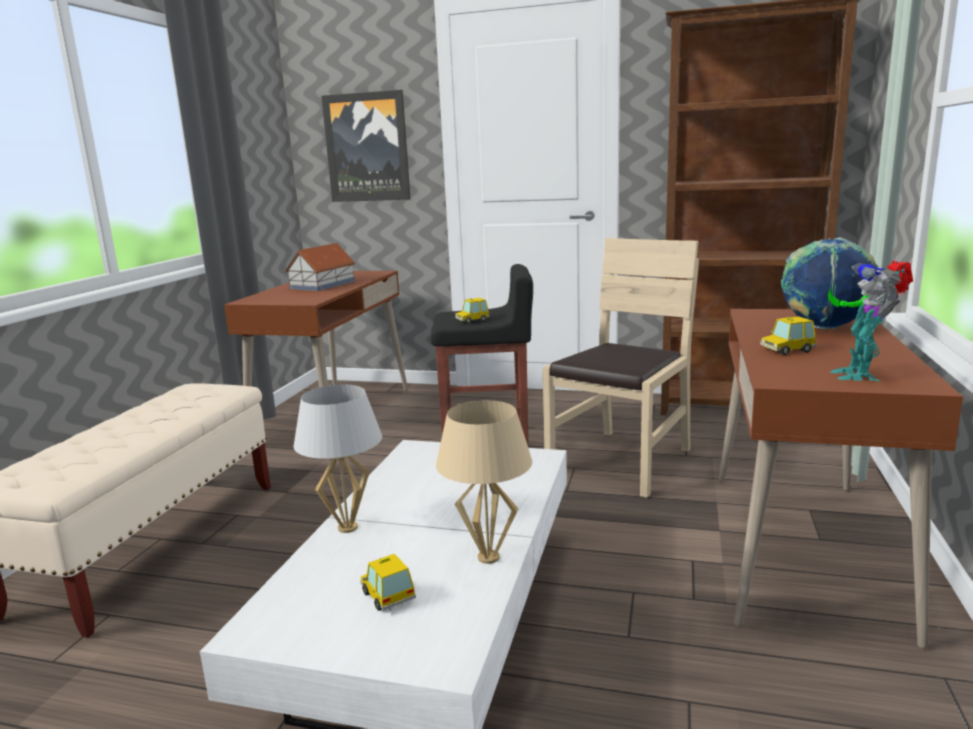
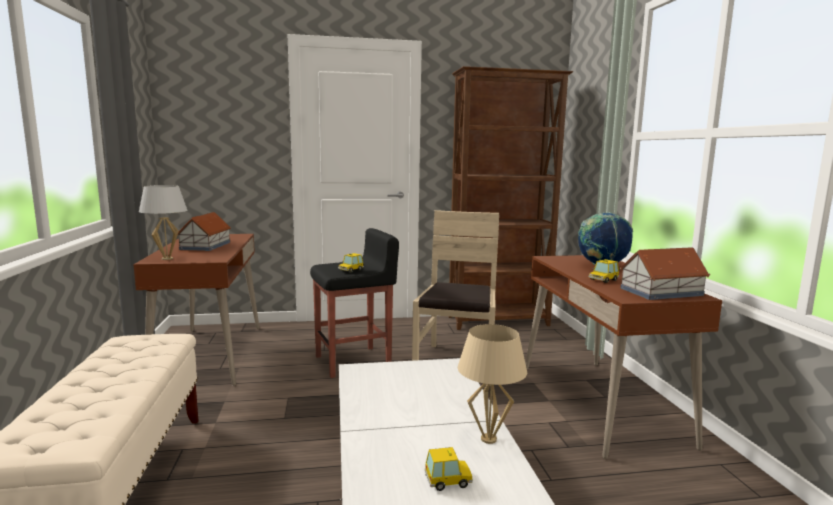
camera: 25 degrees left, 5 degrees down
white table lamp [293,385,382,533] -> white table lamp moved to [139,185,187,260]
picture [321,90,410,202] -> none
toy car [360,554,416,611] -> toy car turned 135 degrees clockwise [425,447,473,491]
toy robot [828,261,913,381] -> toy house [620,247,710,300]

